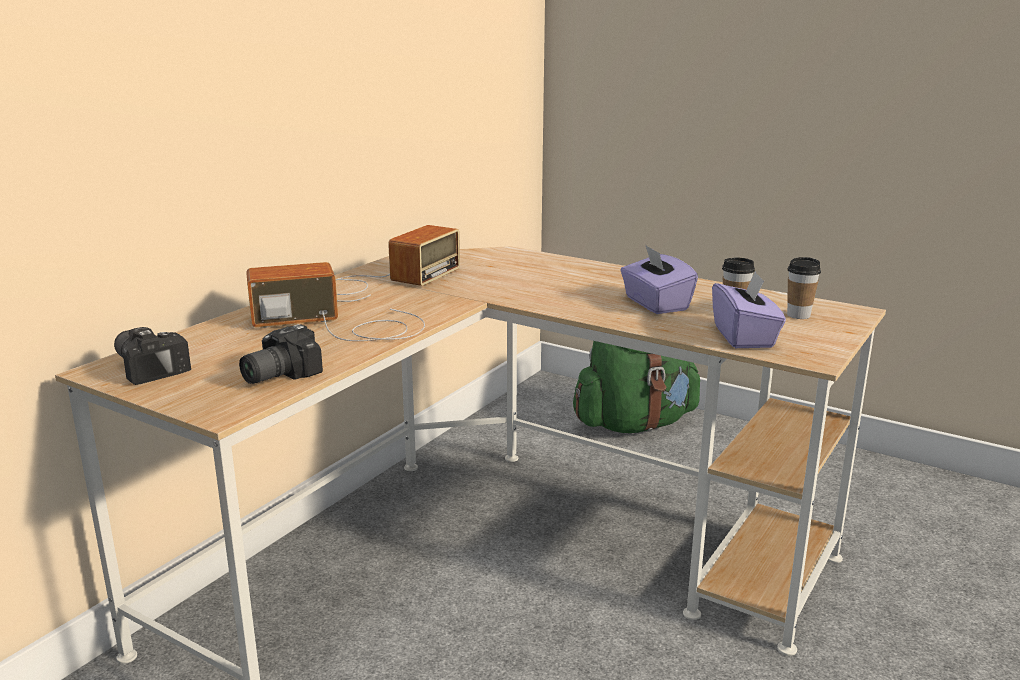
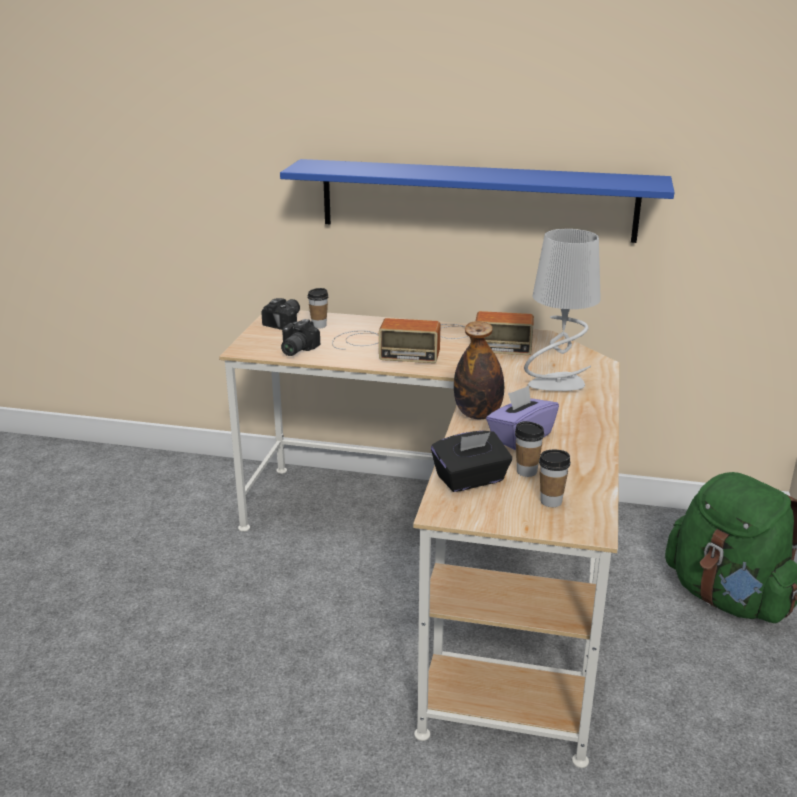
camera: 70 degrees right, 5 degrees up
camera [239,324,323,384] -> camera turned 90 degrees counterclockwise [281,319,320,356]
radio [246,262,425,341] -> radio turned 135 degrees clockwise [332,318,441,363]
purple tissue box [712,270,786,348] -> black tissue box [431,431,512,492]
none -> blue shelf [280,159,674,243]
none -> cup [308,288,328,329]
none -> bottle [454,321,504,419]
none -> grey table lamp [524,229,601,391]

